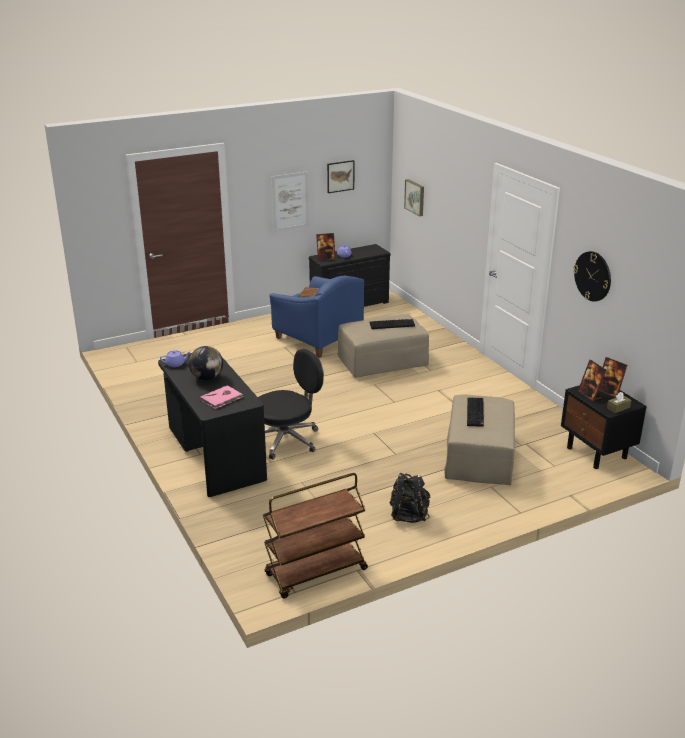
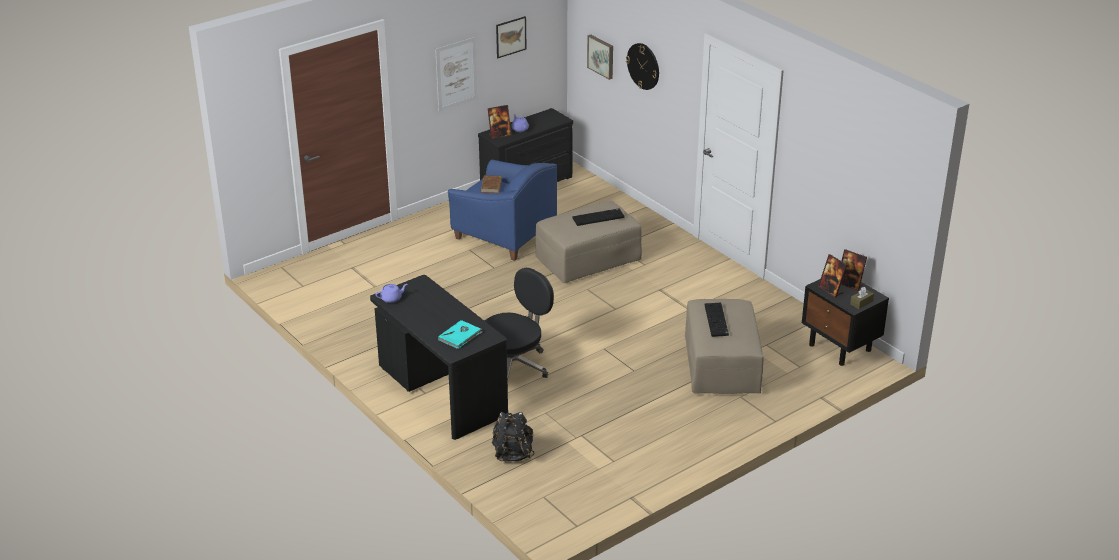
camera: 10 degrees left, 5 degrees up
globe [189,346,223,380] -> none
pink book [200,385,243,409] -> turquoise book [438,320,482,349]
brown cart [263,473,368,599] -> none
black backpack [389,473,430,523] -> black backpack moved to [492,412,534,461]
wall clock [573,251,611,302] -> wall clock moved to [626,43,659,90]

